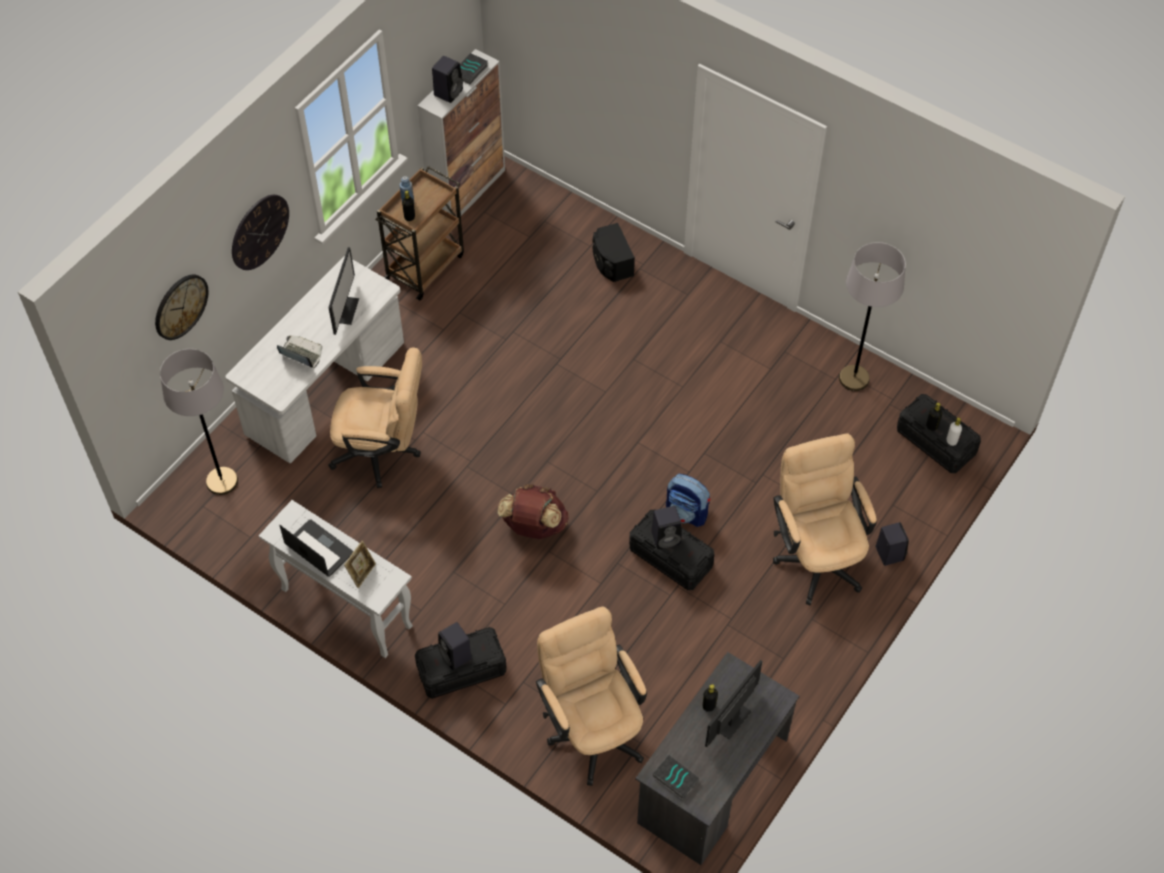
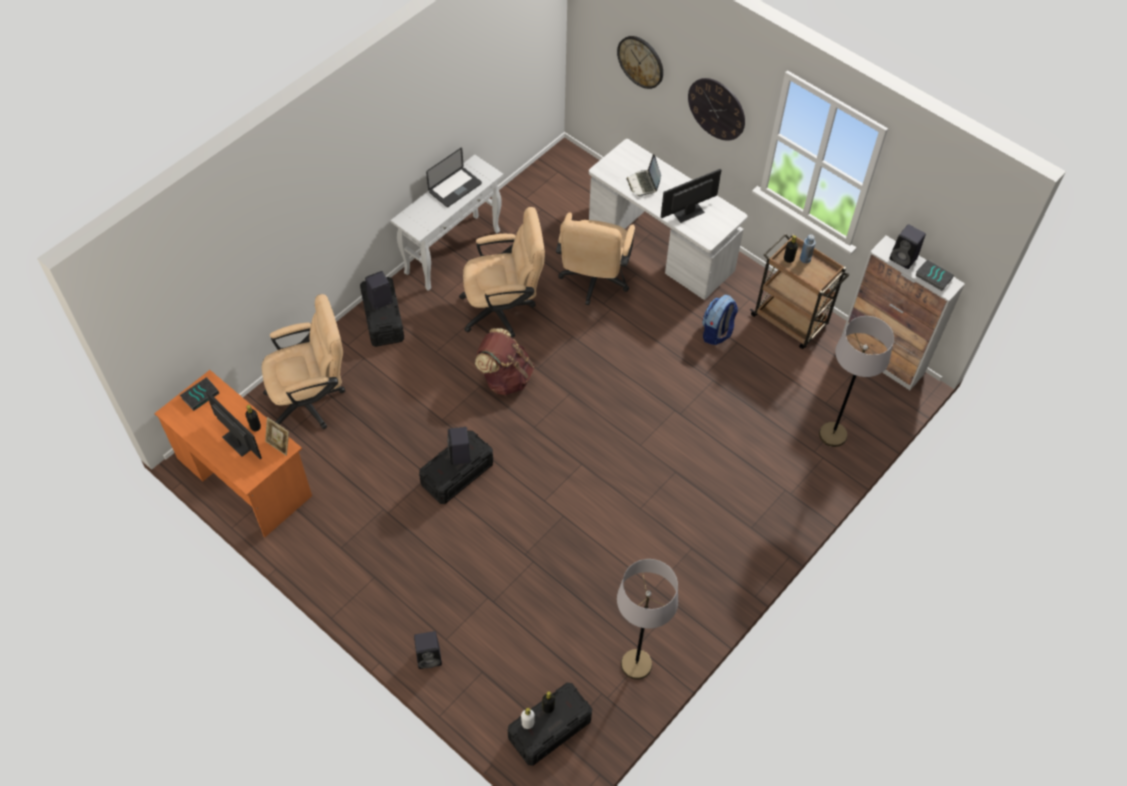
camera: 95 degrees right, 0 degrees up
grey floor lamp [160,349,238,495] -> grey floor lamp moved to [819,316,894,447]
laptop [277,336,322,369] -> laptop turned 135 degrees clockwise [627,154,661,197]
monitor [329,247,359,335] -> monitor turned 135 degrees clockwise [661,169,722,223]
picture frame [344,541,376,588] -> picture frame moved to [265,417,289,456]
black speaker [593,223,635,282] -> none
grey desk [635,652,800,865] -> orange desk [154,370,312,537]
backpack [666,474,710,527] -> backpack moved to [702,295,738,345]
beige office chair [773,433,877,606] -> beige office chair moved to [459,207,545,338]

